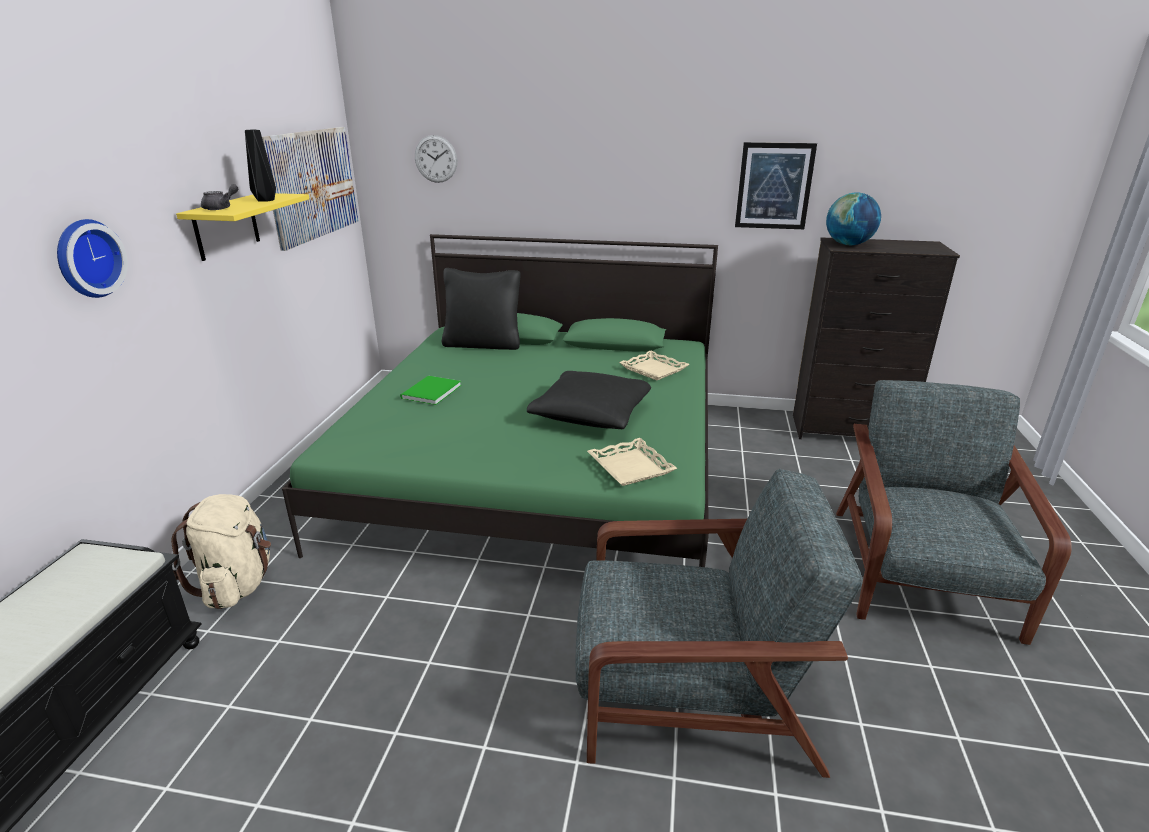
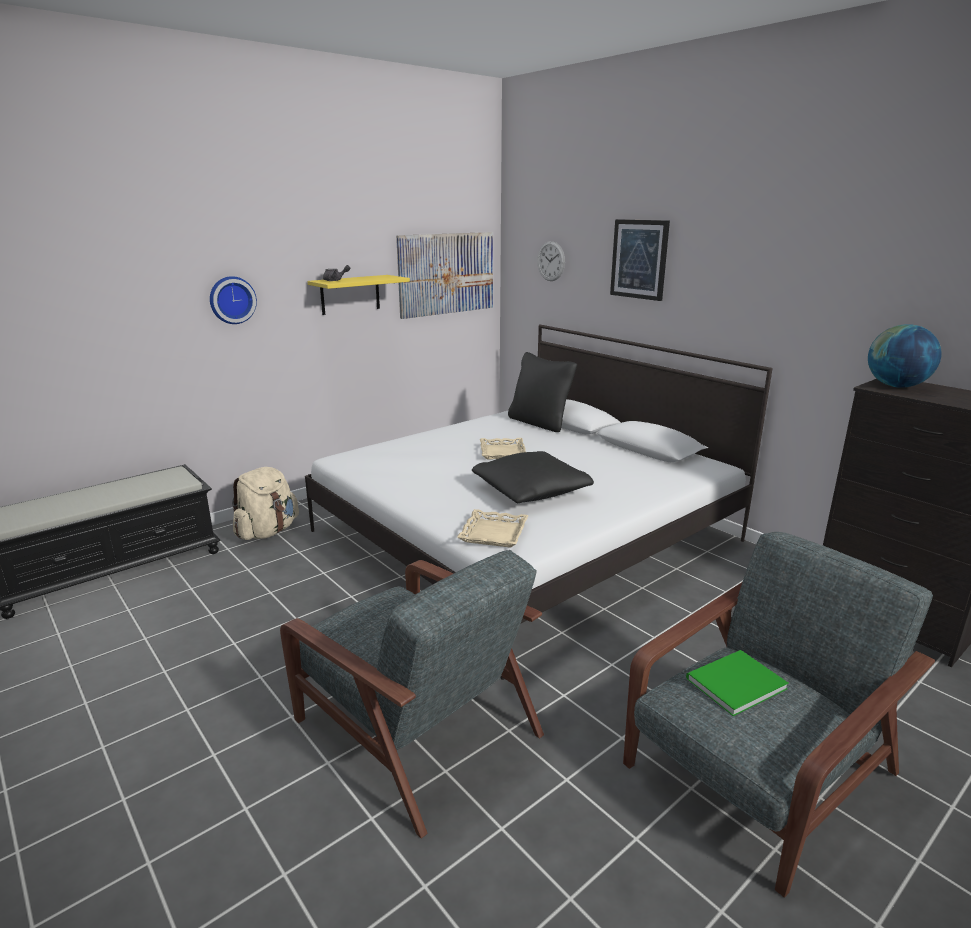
camera: 40 degrees right, 5 degrees down
black vase [245,129,276,202] -> none
green bed [282,234,718,567] -> white bed [305,324,773,680]
green book [400,376,461,405] -> green book moved to [686,650,789,716]
beige tray [619,350,690,380] -> beige tray moved to [480,438,526,459]
picture [735,142,817,229] -> picture moved to [610,219,670,301]

